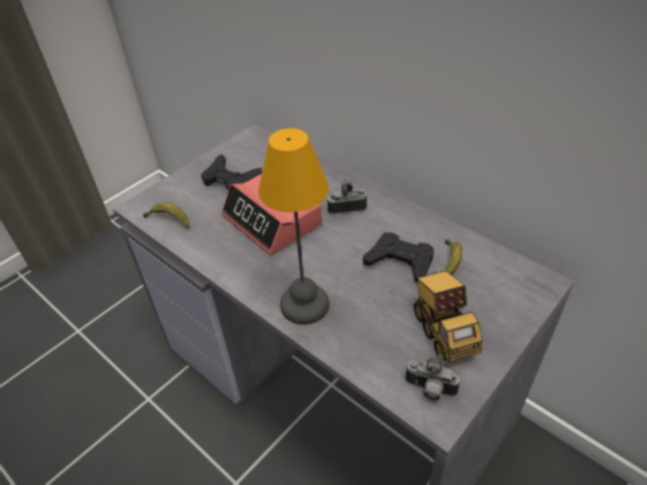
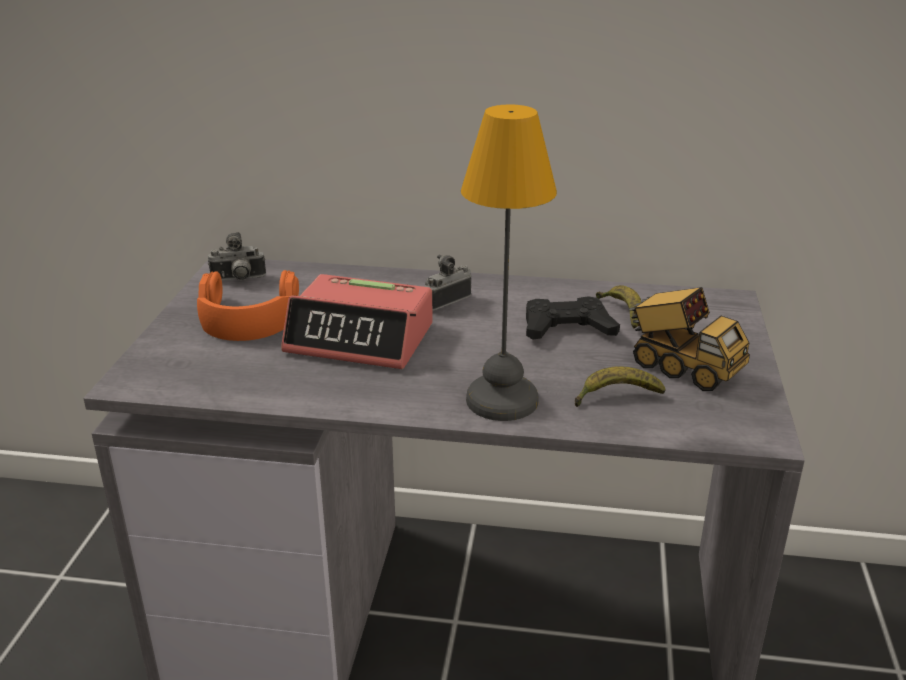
camera: 35 degrees left, 15 degrees down
banana [143,202,189,228] -> banana moved to [575,366,666,407]
black game controller [201,154,262,192] -> orange headphones [197,270,299,341]
camera [405,355,460,401] -> camera moved to [208,232,266,280]

